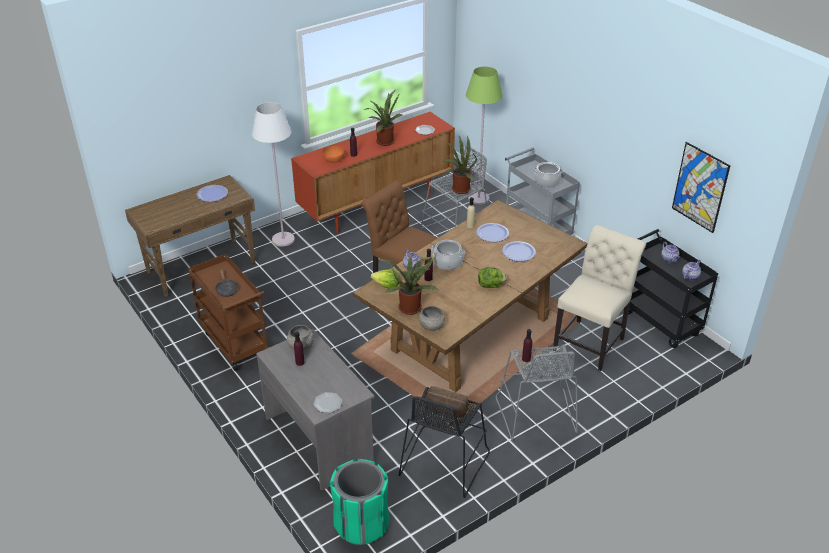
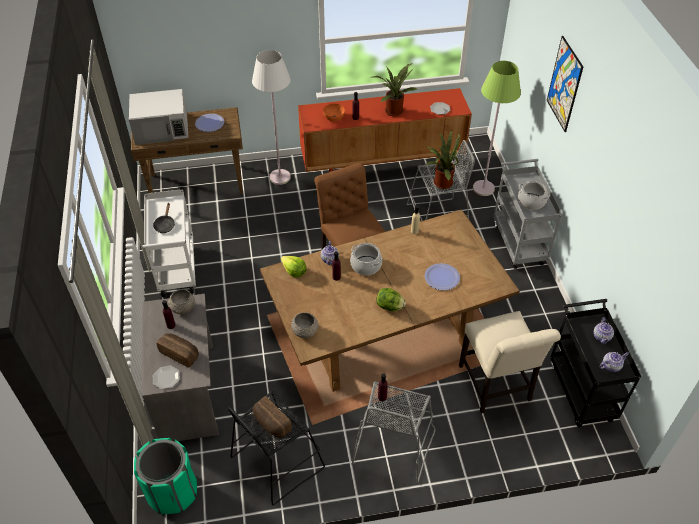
camera: 25 degrees right, 10 degrees up
brown cart [188,254,268,371] -> white cart [142,189,196,298]
potted plant [378,253,438,315] -> none
plate [476,223,509,242] -> none
beige chair [553,225,646,371] -> beige chair turned 105 degrees clockwise [459,311,561,414]
picture [672,142,730,233] -> picture moved to [547,36,583,132]
none -> white microwave [129,89,188,145]
none -> bread [157,333,199,368]

